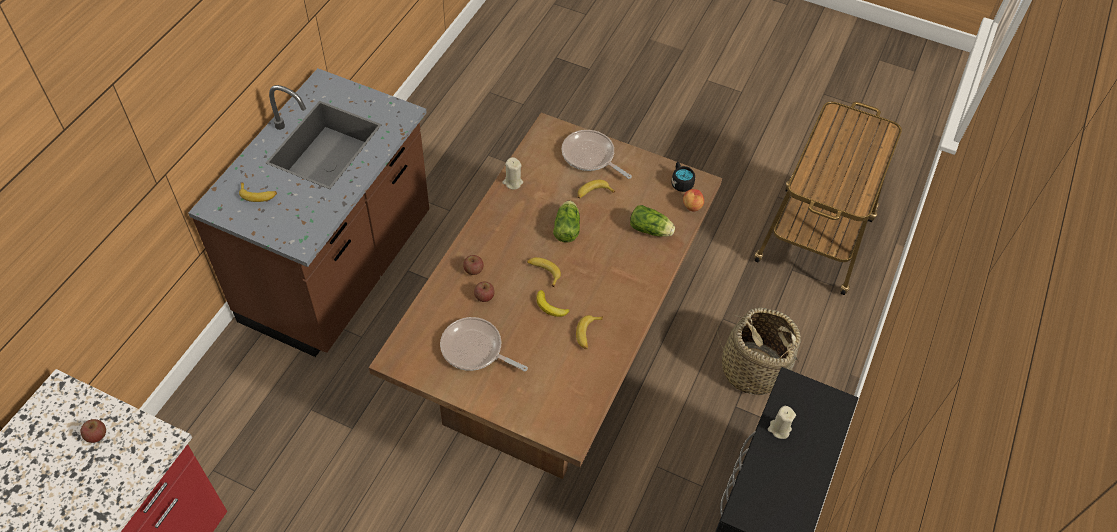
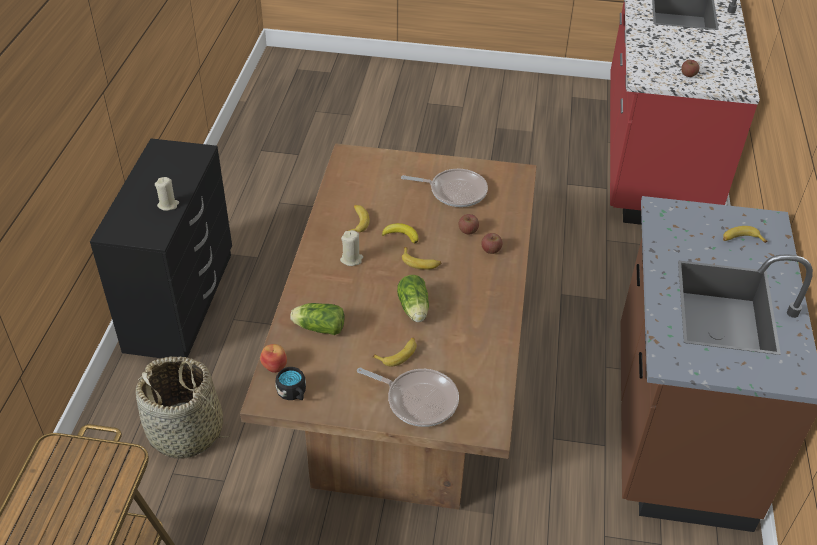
camera: 165 degrees right, 10 degrees down
beige candle [502,157,523,190] -> beige candle moved to [340,230,363,266]

